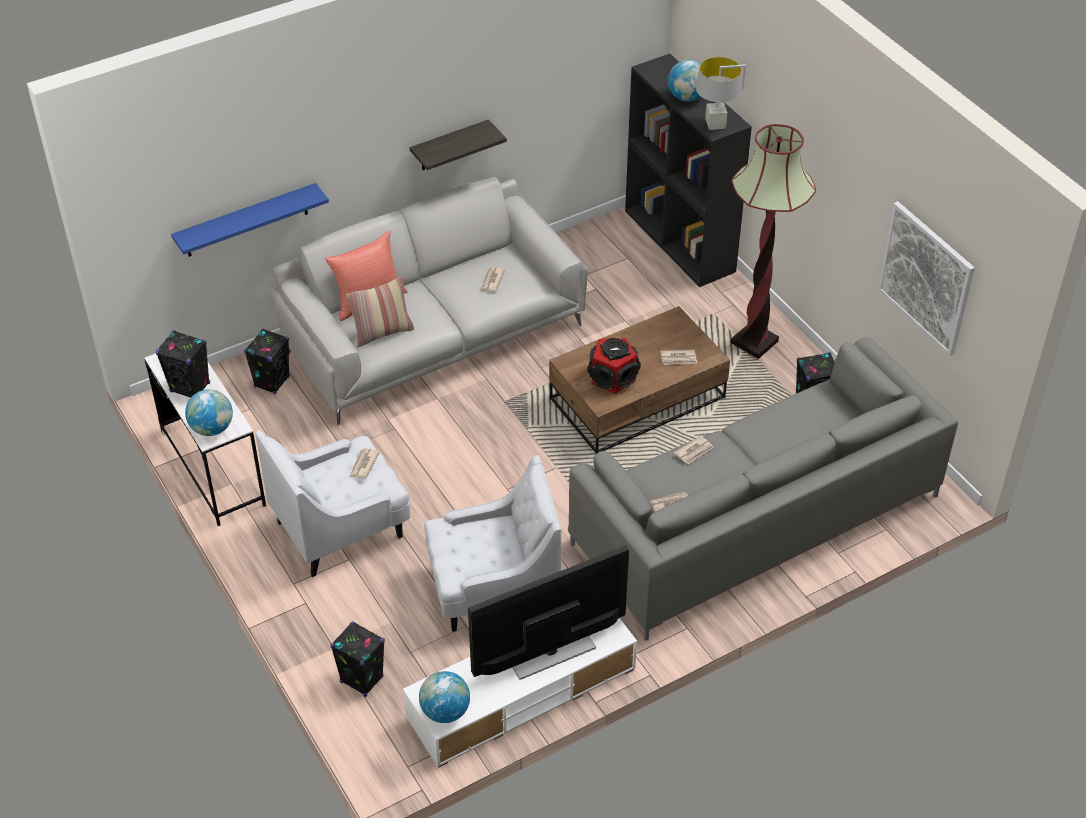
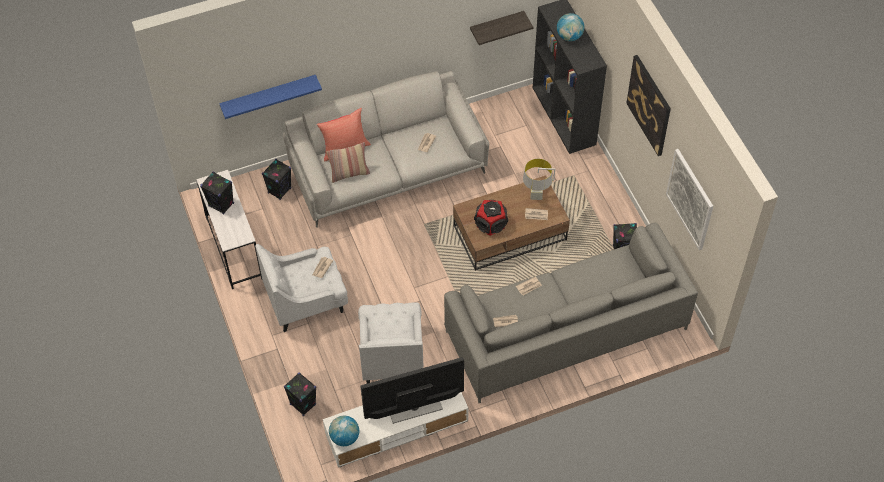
camera: 10 degrees right, 10 degrees up
globe [185,389,233,436] -> none
shelf [410,119,507,170] -> shelf moved to [470,11,533,45]
white armchair [424,455,562,632] -> white armchair turned 90 degrees clockwise [358,302,424,384]
grey table lamp [696,57,746,130] -> grey table lamp moved to [523,159,555,200]
floor lamp [731,124,816,359] -> none
none -> picture [626,55,671,156]

